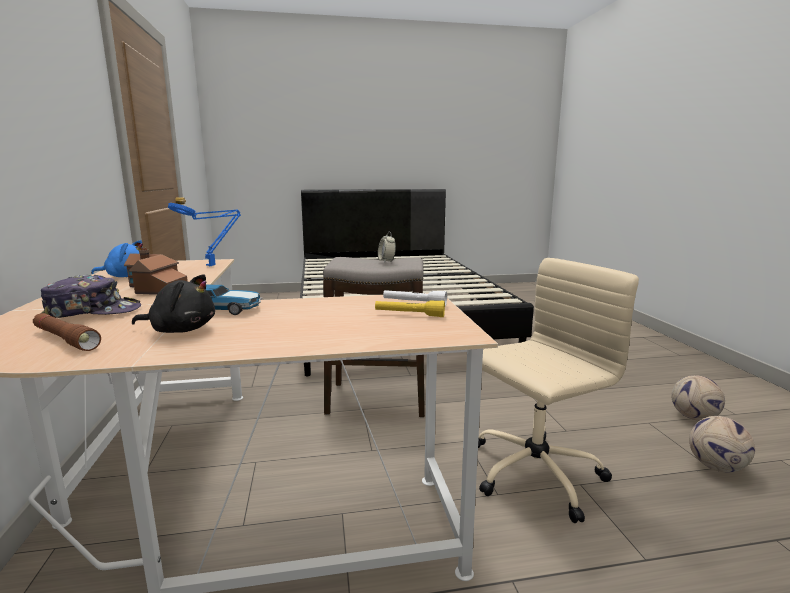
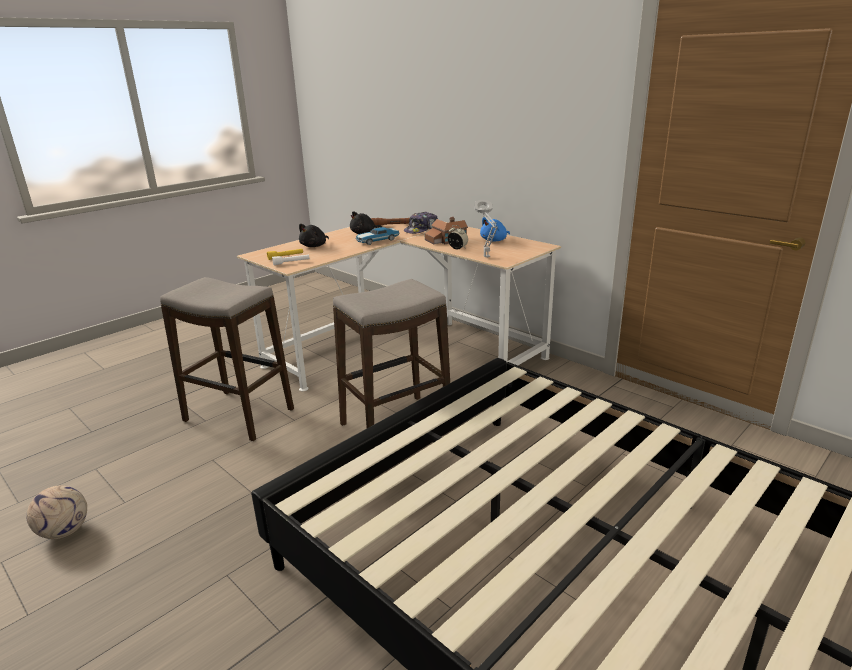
camera: 145 degrees right, 10 degrees up
blue table lamp [168,203,241,267] -> grey table lamp [474,200,498,258]
alarm clock [378,232,396,262] -> alarm clock moved to [448,225,468,249]
beige office chair [478,258,639,523] -> stool [160,277,294,441]
football [689,416,755,472] -> none
none -> black plush toy [299,224,329,247]

